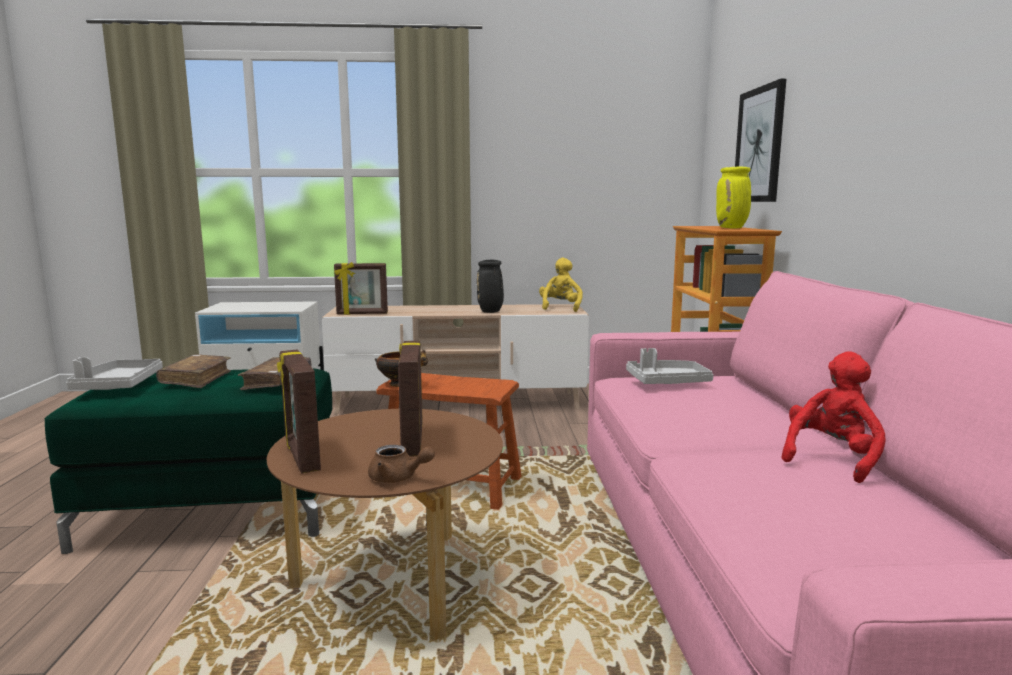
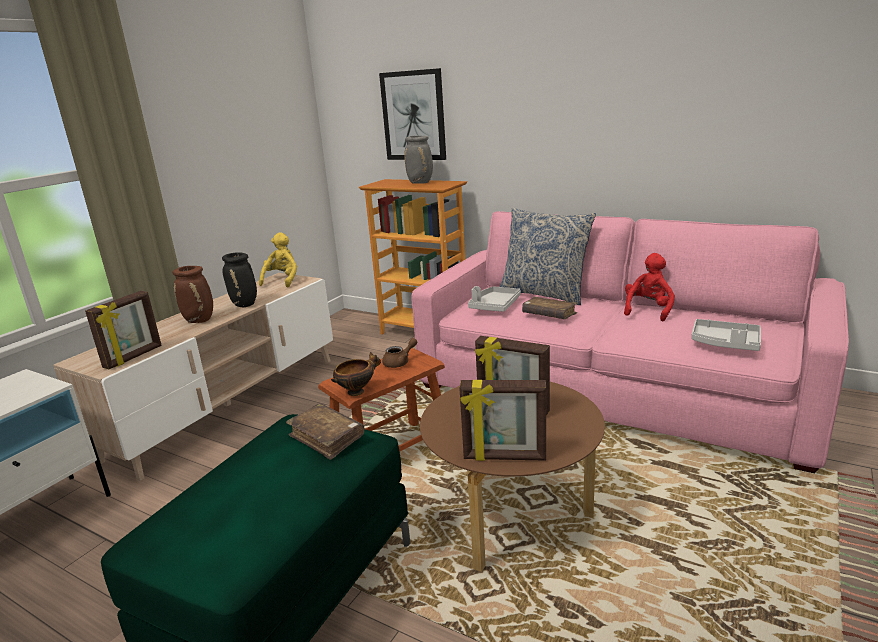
camera: 55 degrees left, 10 degrees up
grey tray [66,357,163,390] -> grey tray moved to [691,319,761,351]
brown book [156,354,231,388] -> brown book moved to [522,297,577,319]
brown teapot [368,445,435,483] -> brown teapot moved to [382,338,417,368]
yellow plush toy [539,257,583,312] -> yellow plush toy turned 60 degrees clockwise [259,233,297,287]
yellow vase [716,167,751,229] -> grey vase [405,136,433,184]
red plush toy [781,351,886,483] -> red plush toy turned 45 degrees clockwise [624,253,675,321]
none -> brown vase [173,266,213,323]
none -> pillow [499,208,596,305]

